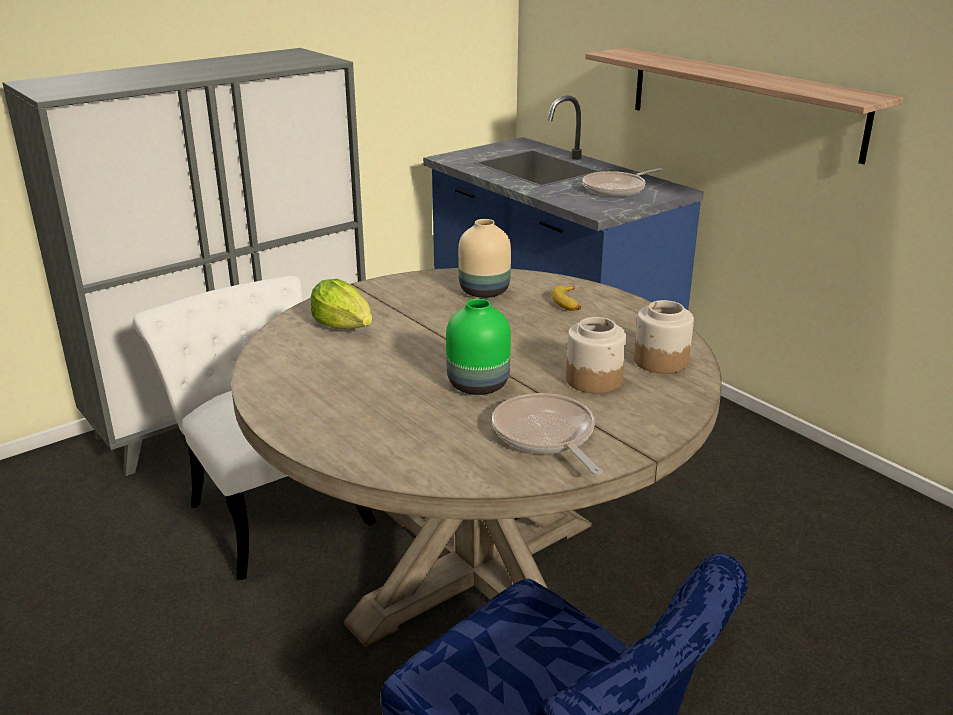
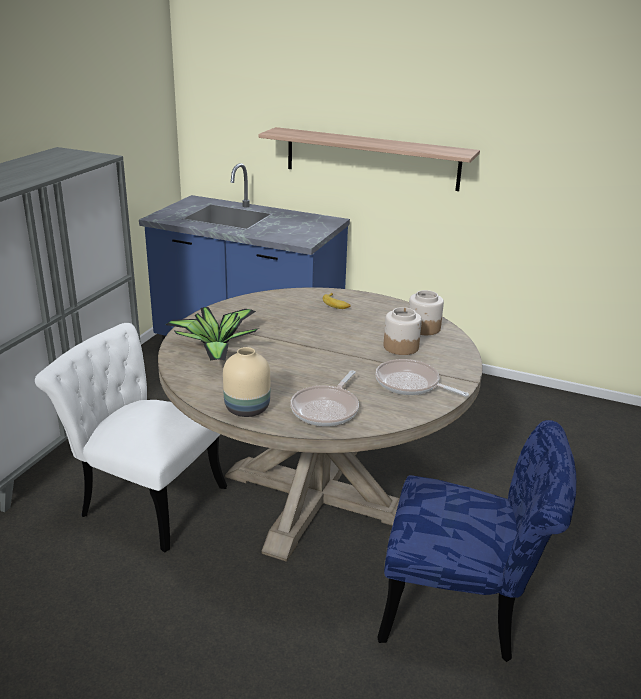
camera: 30 degrees left, 0 degrees up
lettuce [311,279,372,329] -> potted plant [166,307,259,361]
green vase [446,299,511,395] -> none
beige vase [458,219,511,298] -> beige vase moved to [223,347,270,417]
frying pan [582,168,662,197] -> frying pan moved to [290,370,359,426]

